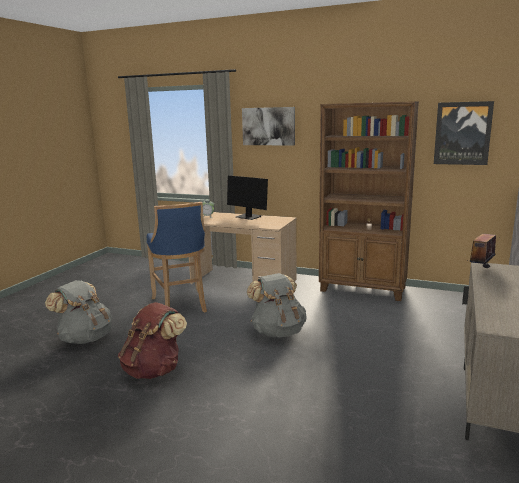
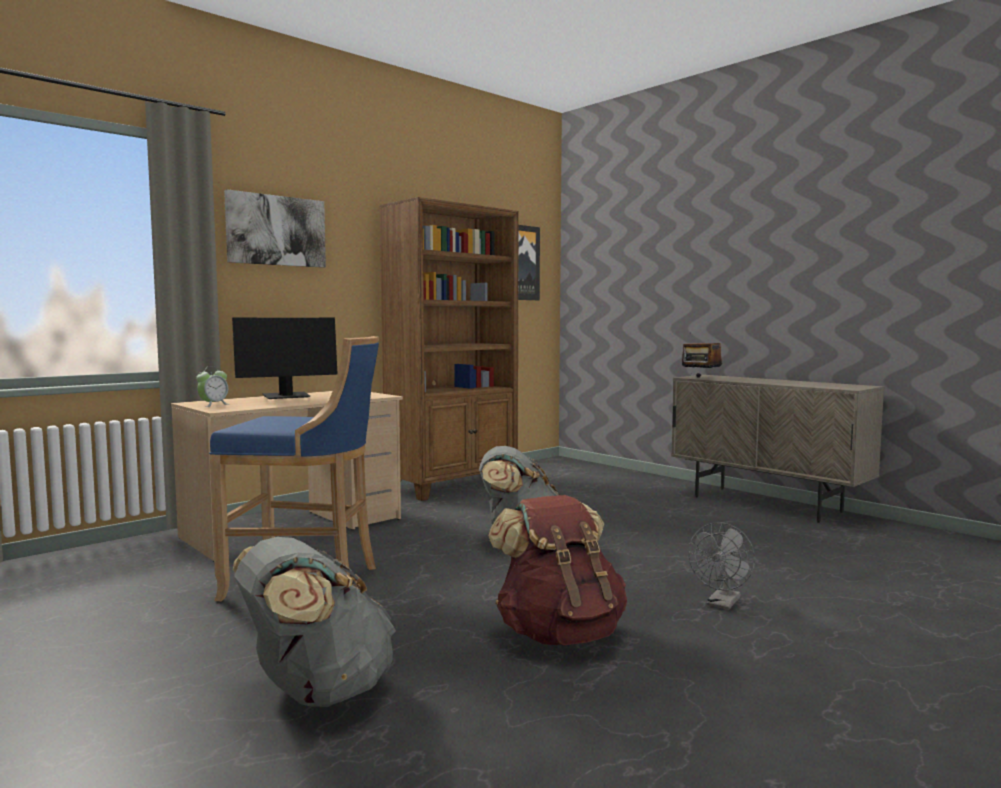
camera: 65 degrees left, 10 degrees down
none -> grey fan [688,522,755,610]

